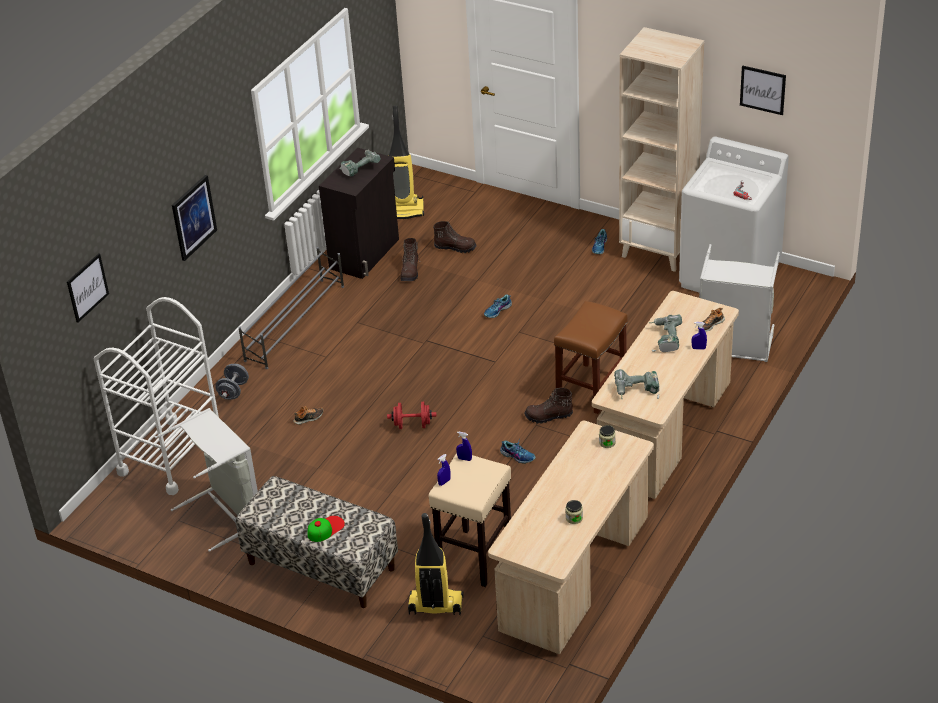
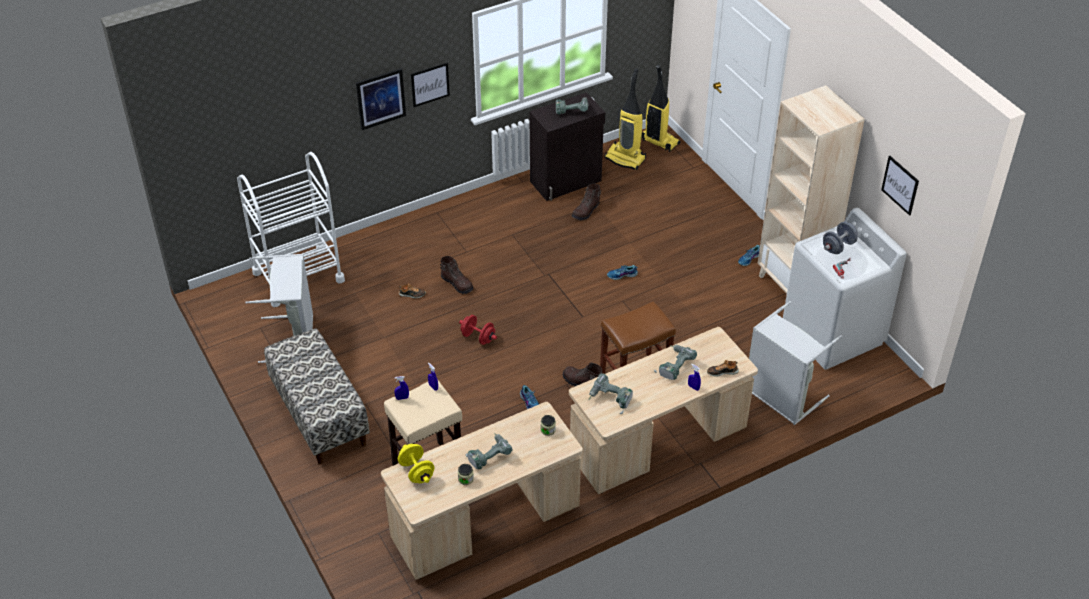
camera: 30 degrees right, 5 degrees up
picture [67,253,109,323] -> picture moved to [411,63,450,107]
grey dumbbell [215,364,249,400] -> grey dumbbell moved to [823,222,858,254]
grey shoe rack [238,247,344,369] -> none
cap [307,516,345,542] -> none
vacuum cleaner [408,513,464,615] -> vacuum cleaner moved to [641,65,680,152]
brown boot [433,221,477,253] -> brown boot moved to [440,256,474,294]
none -> yellow dumbbell [398,444,434,483]
none -> power drill [466,433,513,470]

